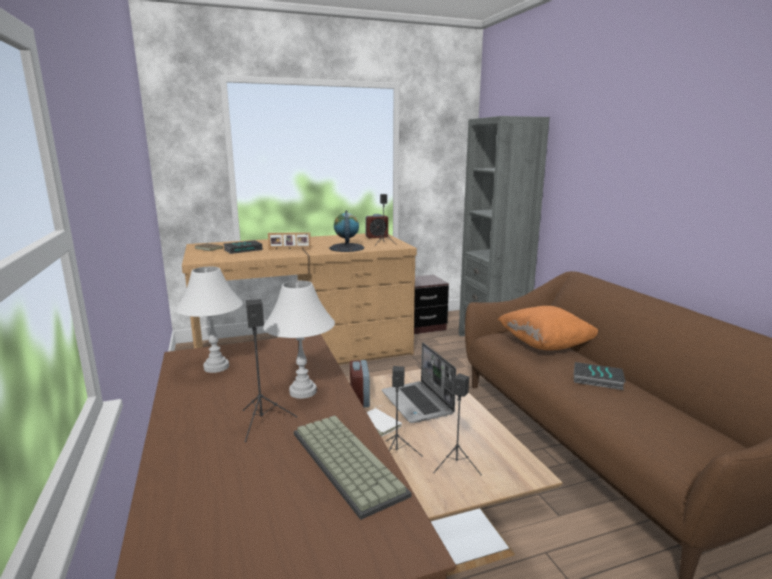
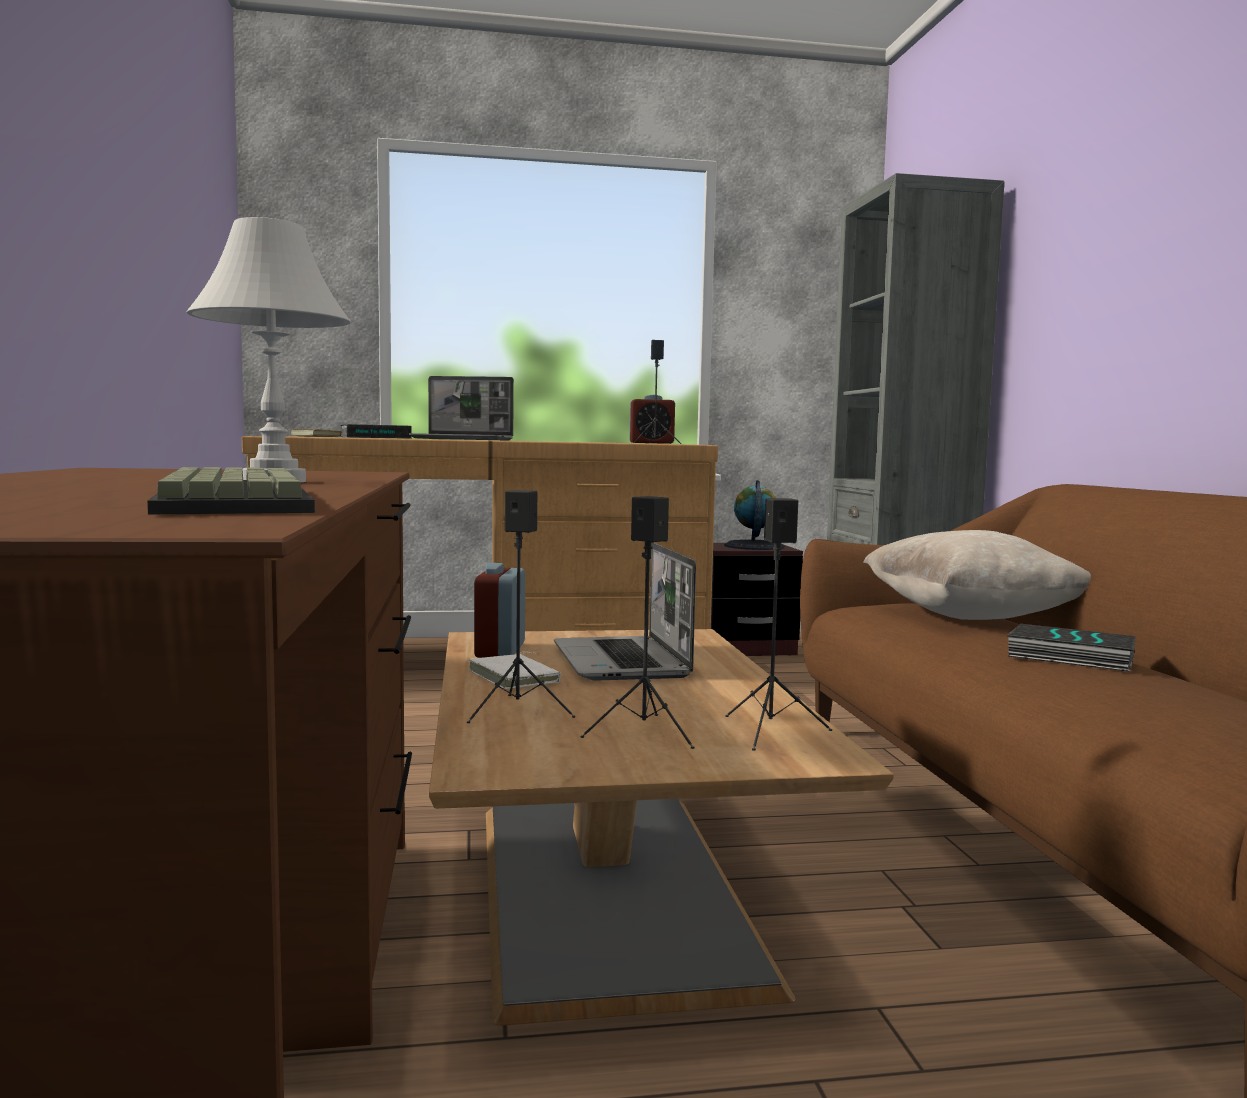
camera: 10 degrees right, 10 degrees down
white table lamp [176,267,243,373] -> none
black speaker [243,299,297,442] -> black speaker moved to [725,498,832,751]
picture frame [268,232,311,250] -> laptop [409,376,514,441]
globe [329,210,364,252] -> globe moved to [724,480,785,550]
orange pillow [498,306,598,350] -> beige pillow [863,530,1091,620]

